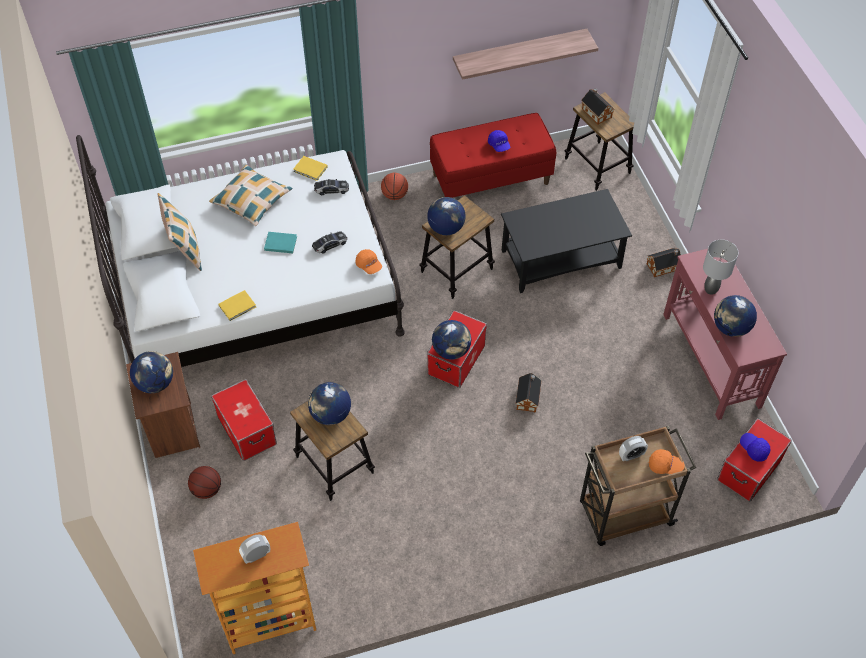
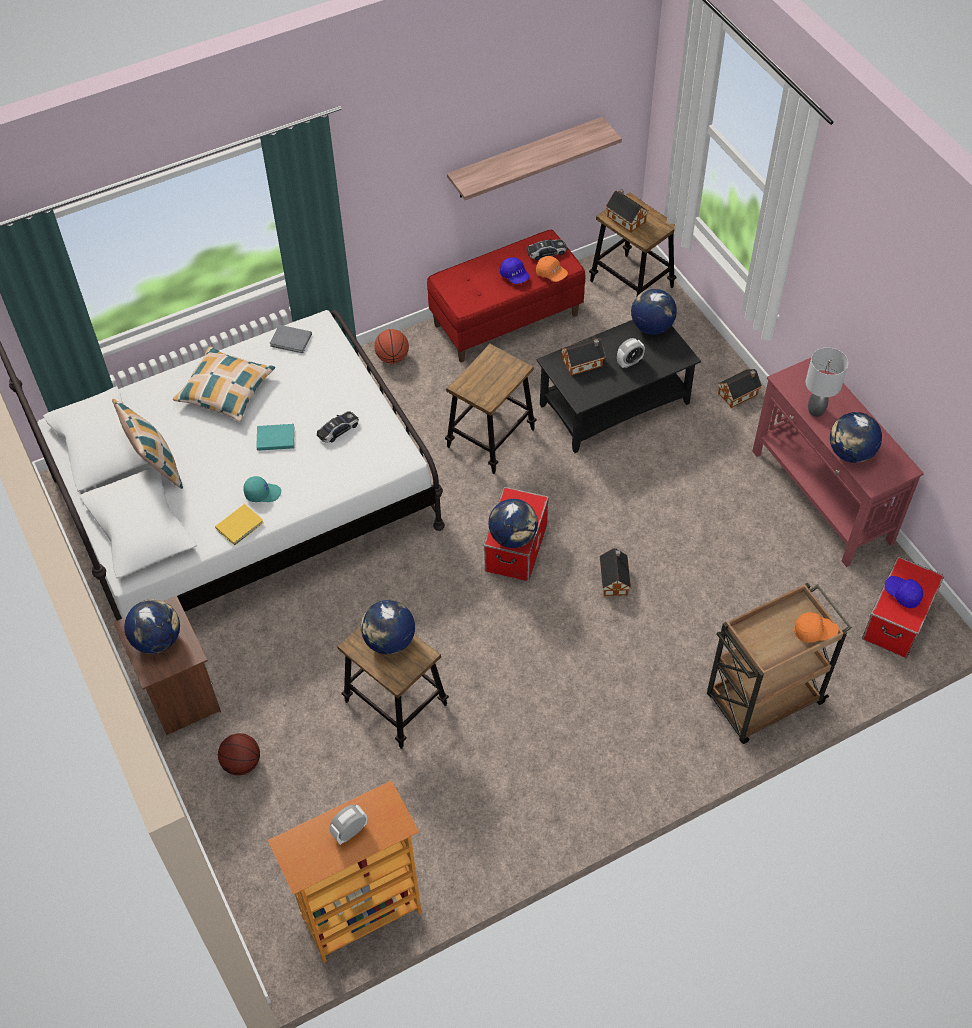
camera: 10 degrees left, 0 degrees up
storage box [211,379,277,461] -> none
yellow book [293,156,328,181] -> grey book [269,325,312,353]
toy car [314,179,349,195] -> toy car moved to [526,239,567,260]
orange cap [356,249,382,274] -> orange cap moved to [536,256,568,282]
globe [427,197,466,235] -> globe moved to [631,289,677,334]
alarm clock [619,436,648,461] -> alarm clock moved to [617,338,645,368]
none -> turquoise cap [243,476,281,502]
none -> toy house [561,338,606,376]

